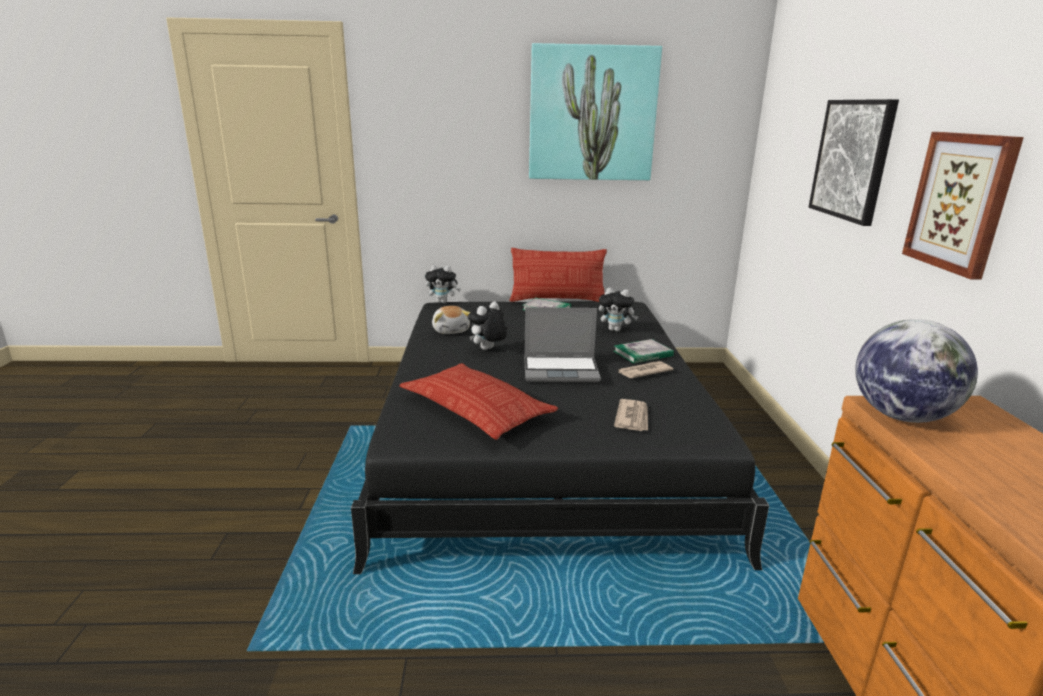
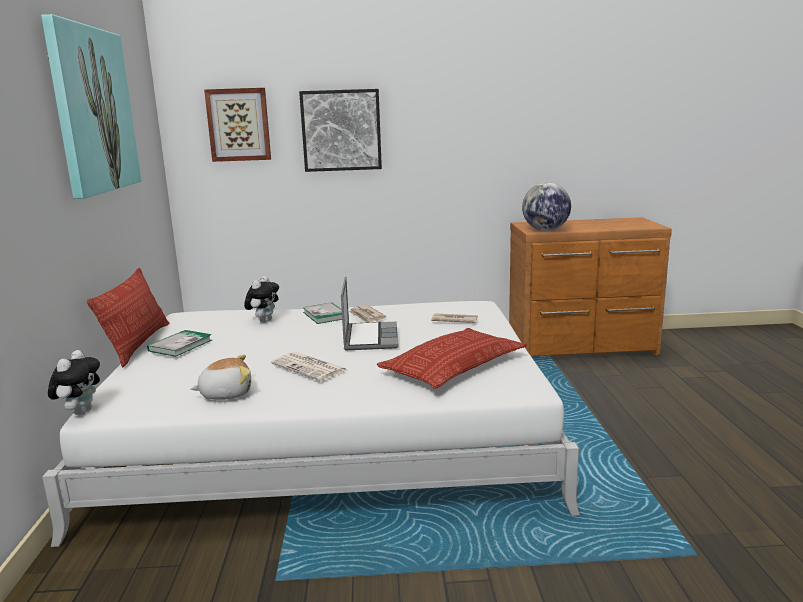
camera: 90 degrees left, 5 degrees down
black bed [351,301,769,574] -> white bed [42,301,580,547]
plush toy [468,302,507,350] -> newspaper [271,352,346,381]
picture [902,132,1024,279] -> picture moved to [204,88,271,162]

